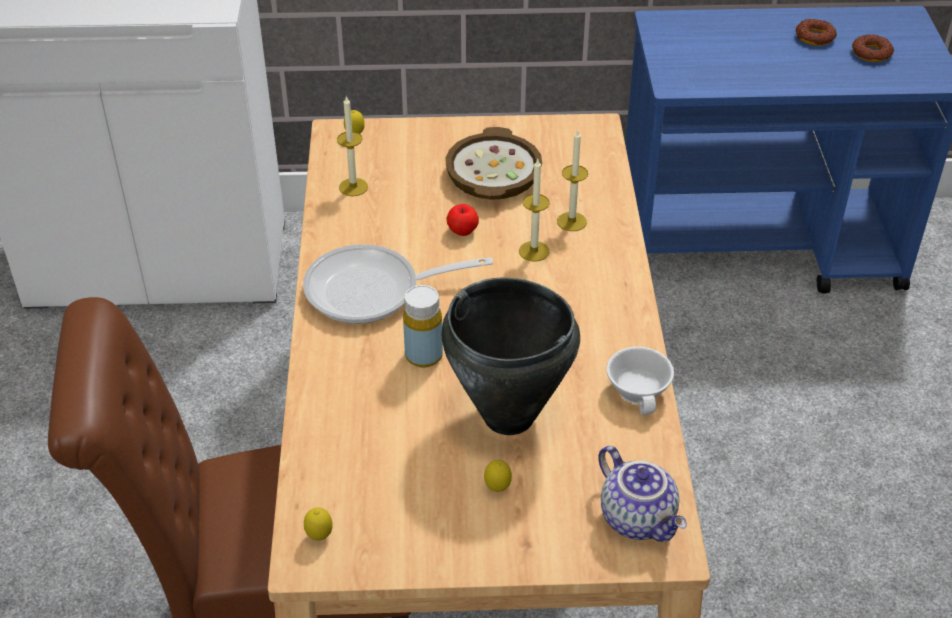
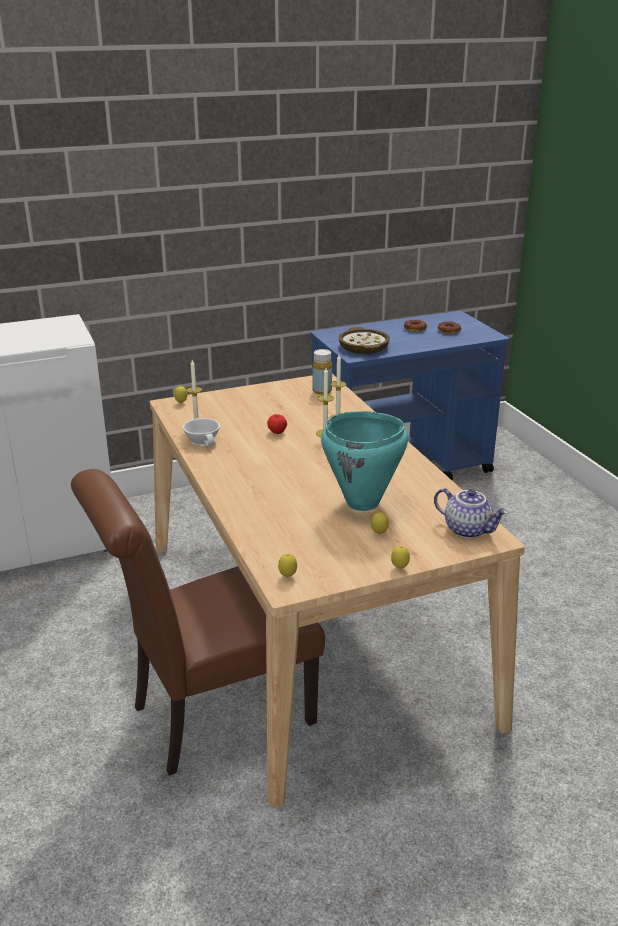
camera: 20 degrees left, 15 degrees down
frying pan [303,244,493,324] -> none
yellow bottle [403,285,443,368] -> yellow bottle moved to [313,349,332,395]
black cooking pot [442,278,580,435] -> turquoise cooking pot [321,411,408,511]
bowl [445,127,543,200] -> bowl moved to [338,327,390,354]
white cup [607,347,674,415] -> white cup moved to [182,418,220,447]
none -> lemon [391,546,410,569]

